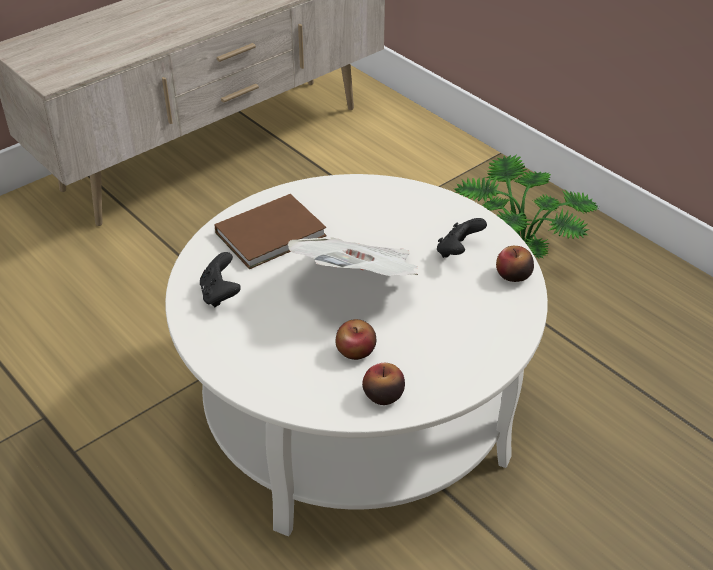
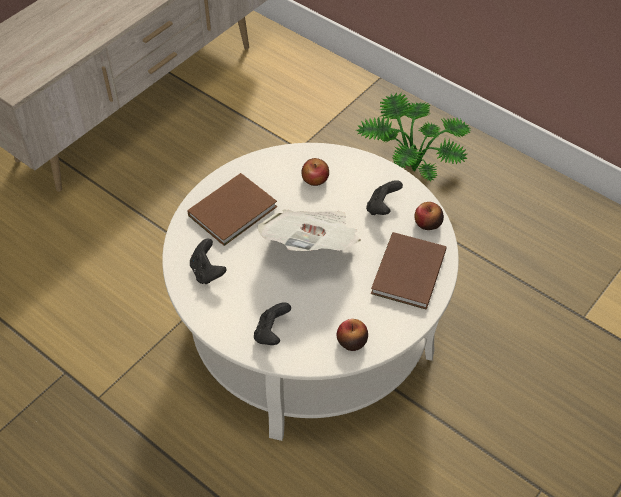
camera: 10 degrees left, 10 degrees up
apple [336,319,376,360] -> apple moved to [302,158,329,186]
none -> black game controller [254,302,291,345]
none -> brown book [371,232,446,310]

